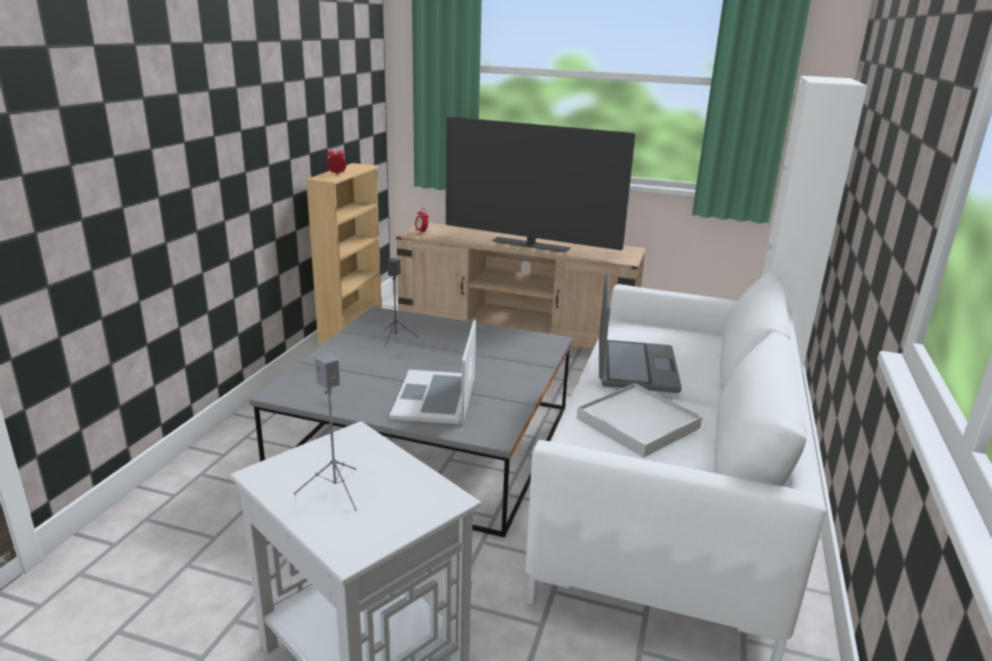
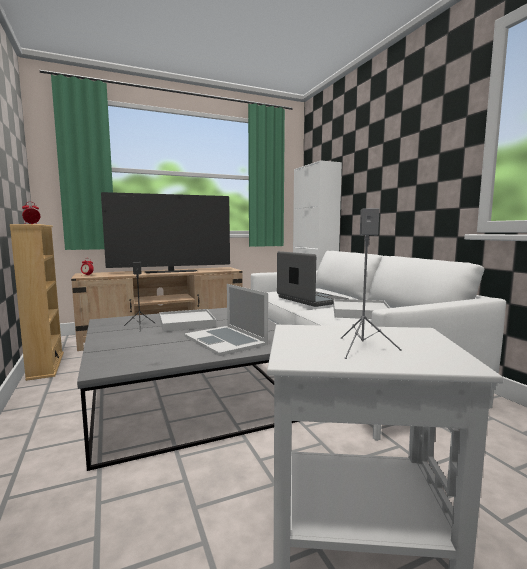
camera: 40 degrees left, 15 degrees down
none -> white tray [159,309,216,332]

